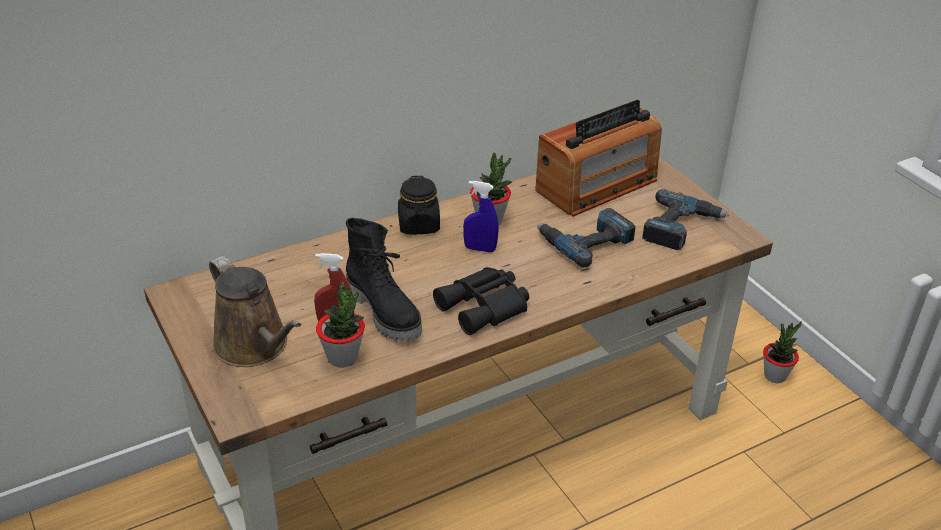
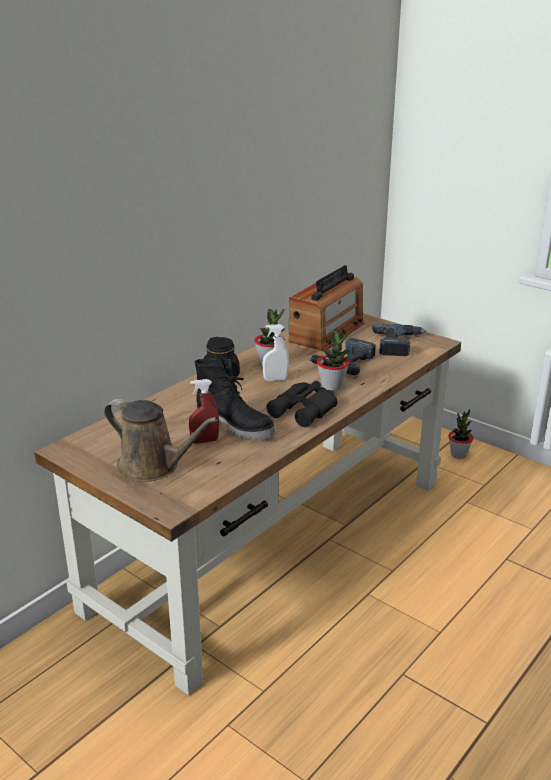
camera: 20 degrees left, 10 degrees down
potted plant [316,282,365,367] -> potted plant moved to [317,329,350,391]
blue spray bottle [463,181,498,253] -> white spray bottle [262,324,289,381]

